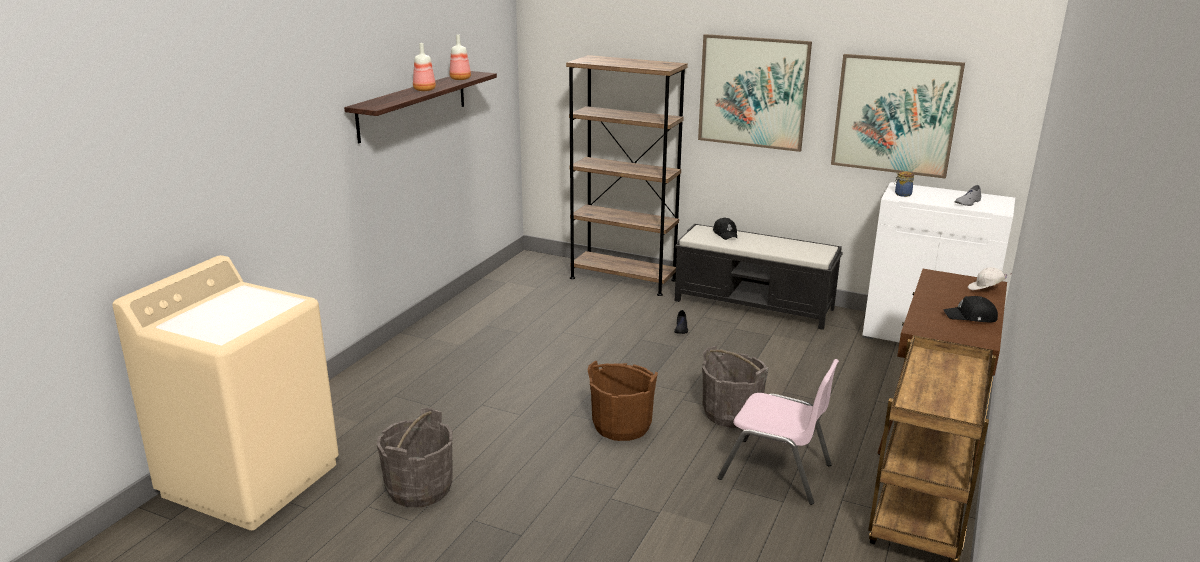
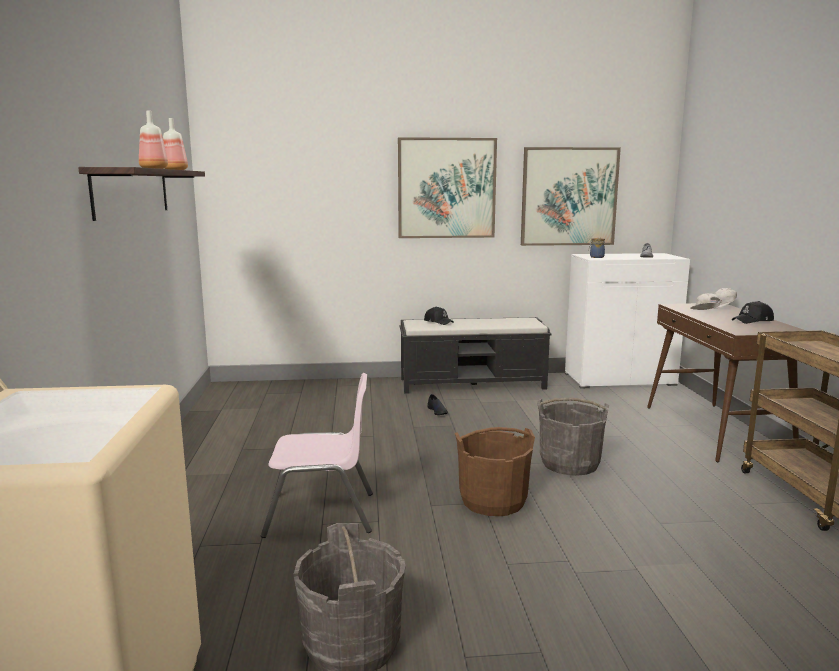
camera: 30 degrees left, 10 degrees down
brown bookcase [566,55,688,296] -> none
pink chair [718,359,839,505] -> pink chair moved to [261,373,373,538]
none -> white cap [690,293,723,310]

